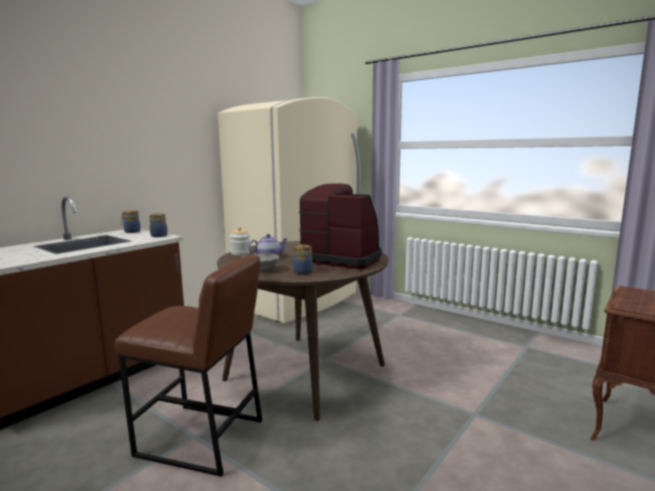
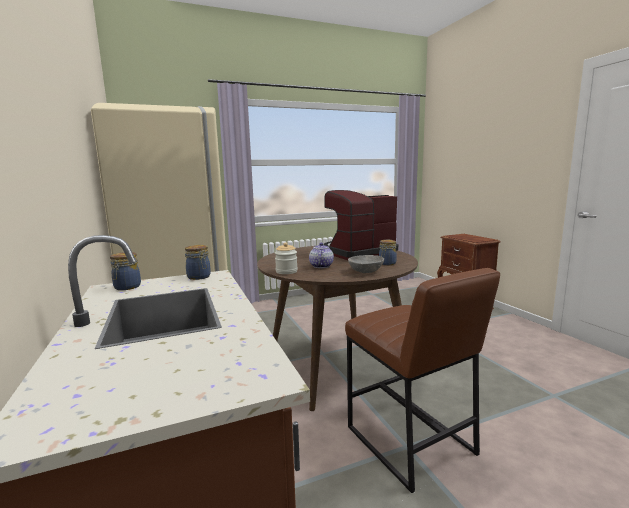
camera: 60 degrees left, 0 degrees up
brown chair [115,255,262,477] -> brown chair turned 105 degrees clockwise [345,268,500,493]

